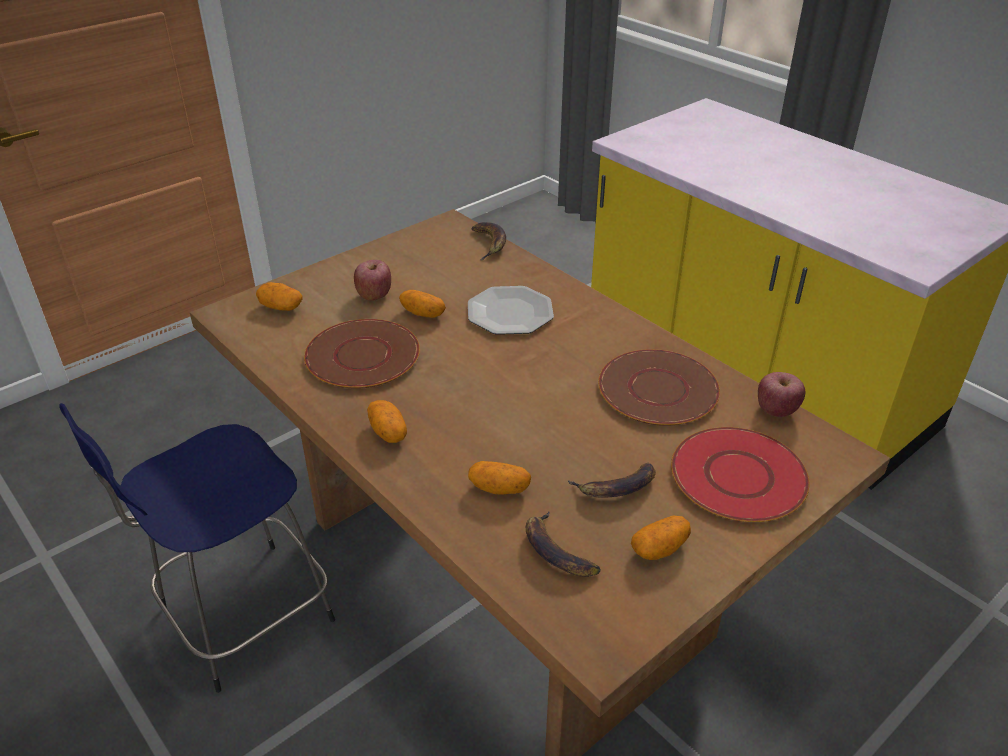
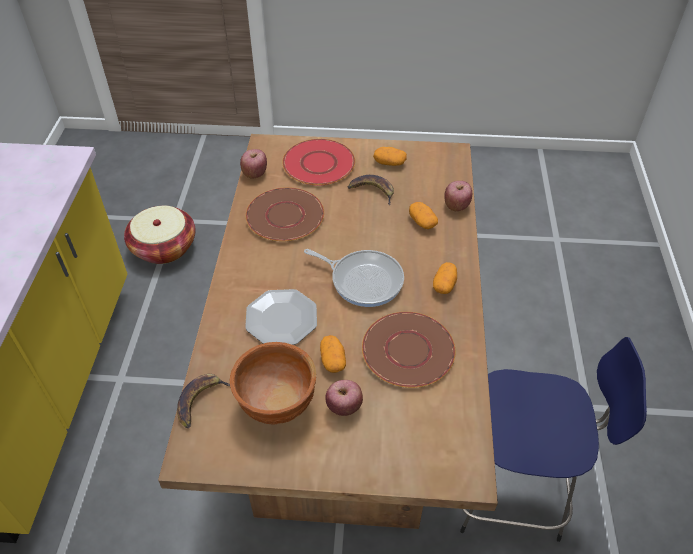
camera: 135 degrees left, 10 degrees up
potato [256,282,303,311] -> none
banana [526,511,601,577] -> none
none -> basket [124,206,196,264]
none -> brown bowl [230,342,316,424]
none -> frying pan [304,249,404,307]
none -> apple [444,181,472,211]

